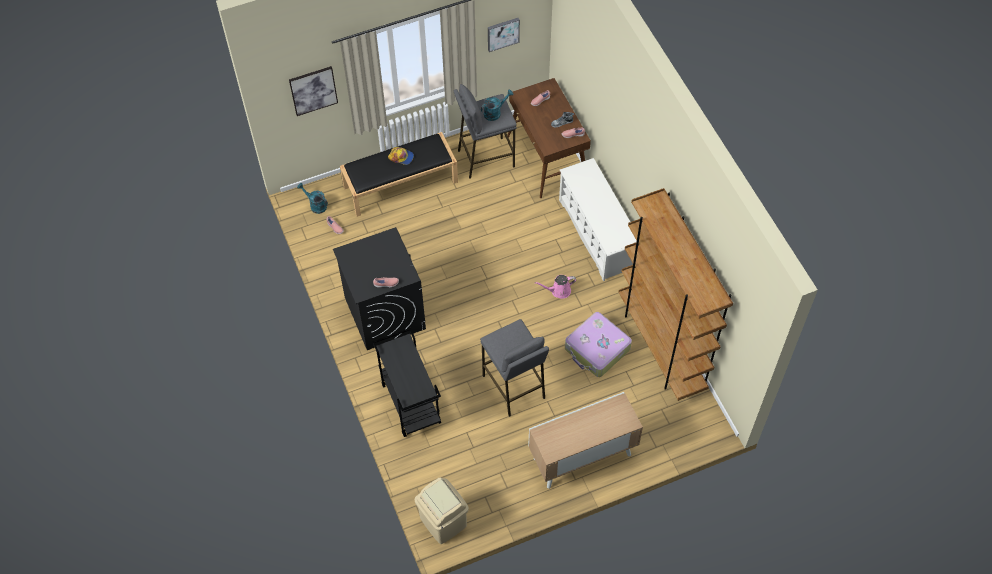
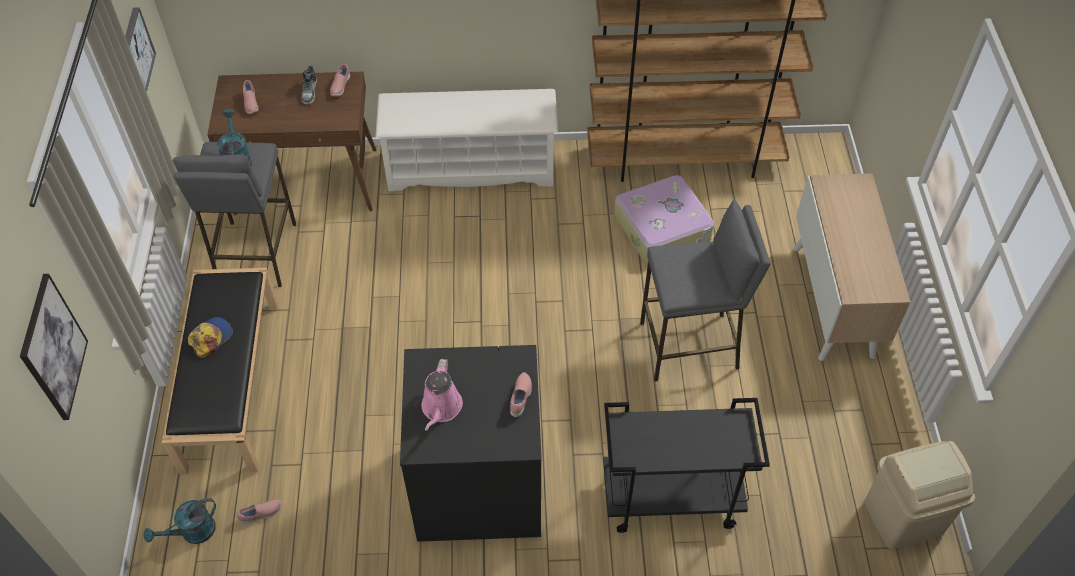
camera: 70 degrees left, 5 degrees down
pink watering can [535,275,576,299] -> pink watering can moved to [422,359,463,431]

